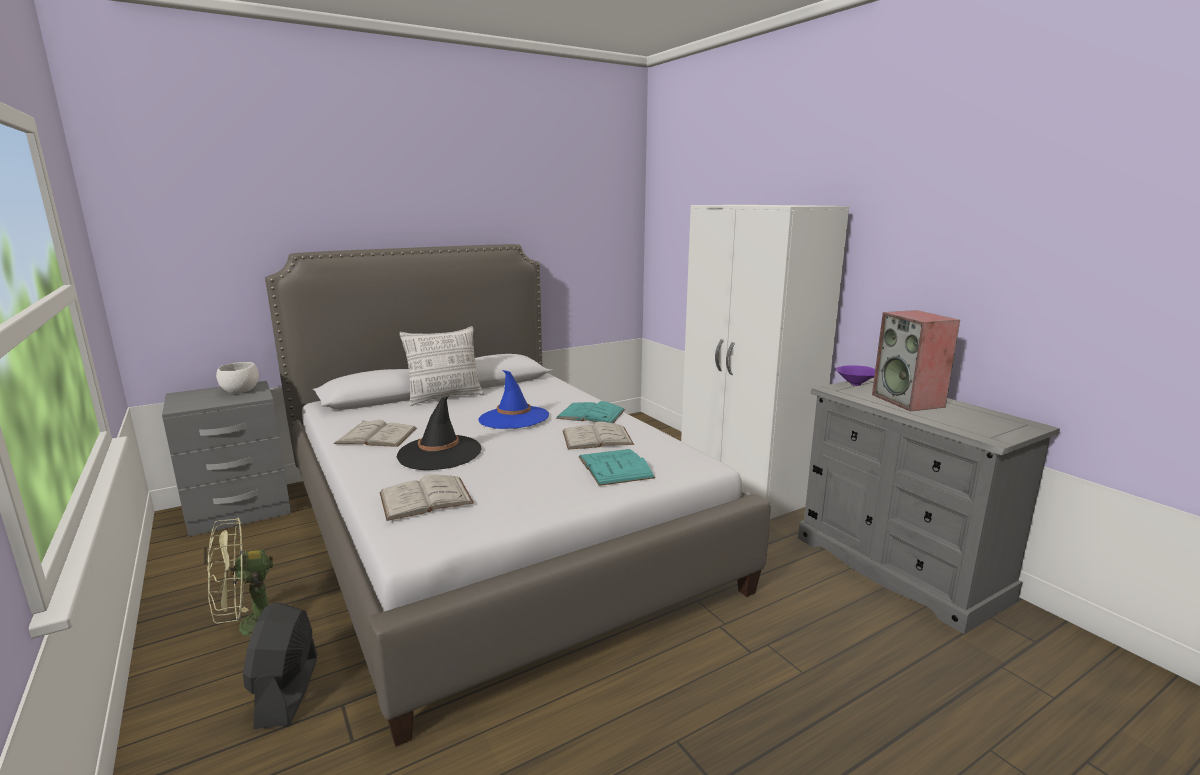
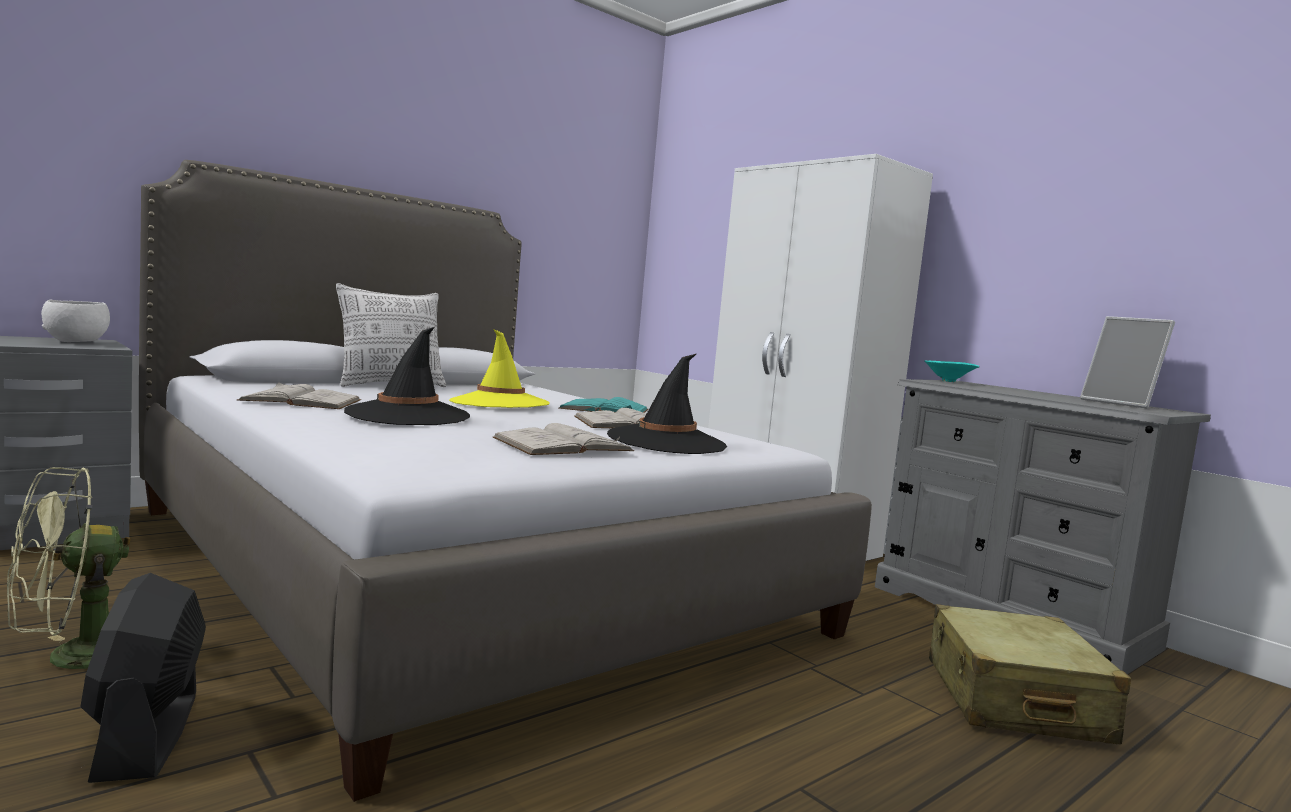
camera: 10 degrees left, 10 degrees down
white book [380,475,474,521] -> white book moved to [493,423,634,455]
blue hat [478,370,549,429] -> yellow hat [449,329,550,408]
turquoise book [578,449,655,486] -> black hat [607,354,727,454]
purple bowl [836,365,875,386] -> turquoise bowl [925,361,980,382]
speaker [872,310,960,411] -> none
none -> beige suitcase [929,604,1131,744]
none -> picture frame [1080,316,1175,409]

